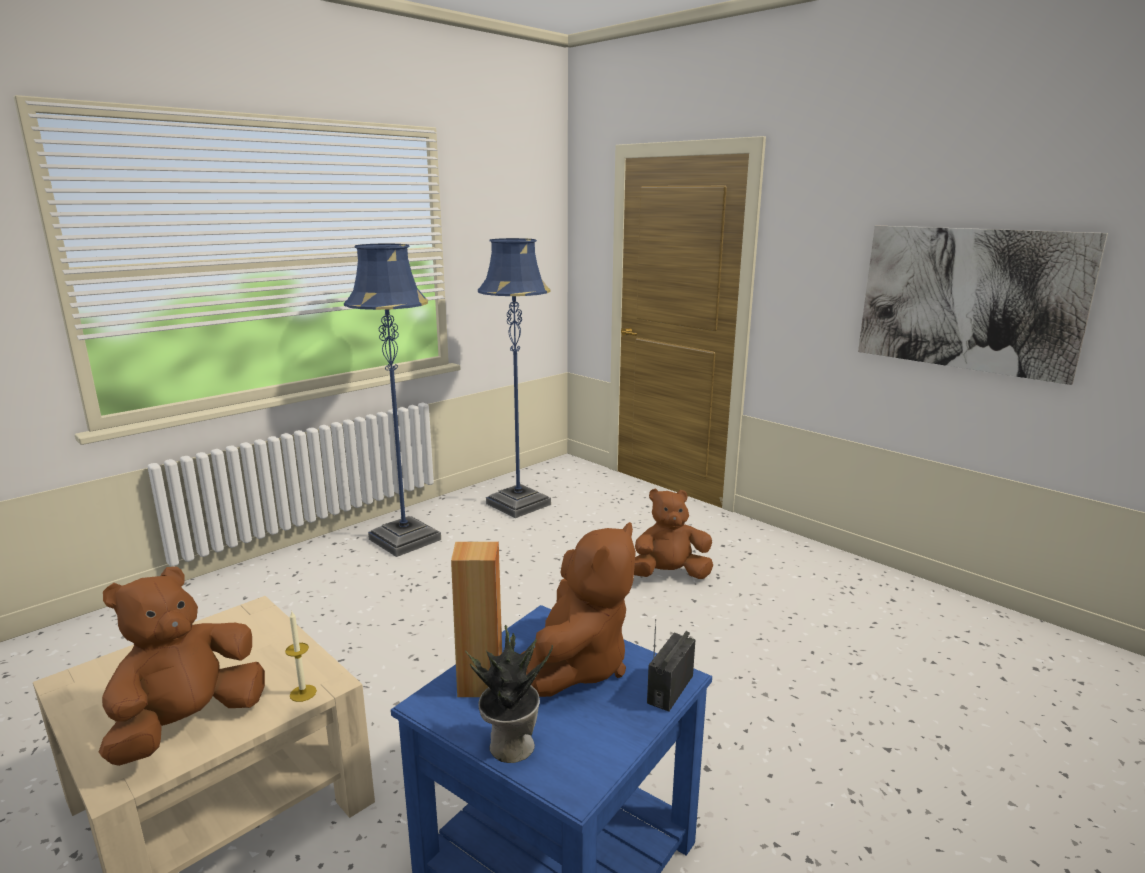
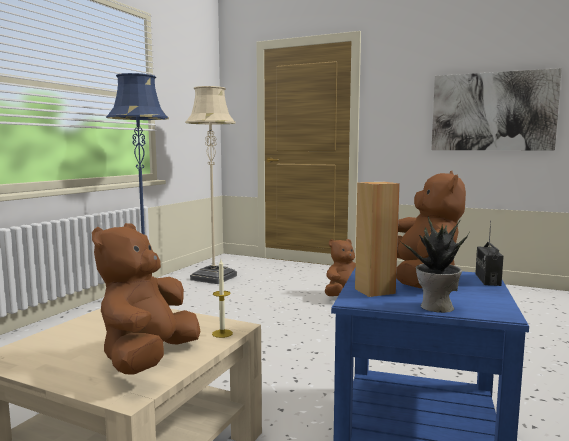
camera: 20 degrees left, 10 degrees down
blue floor lamp [478,238,551,518] -> beige floor lamp [185,86,237,284]

